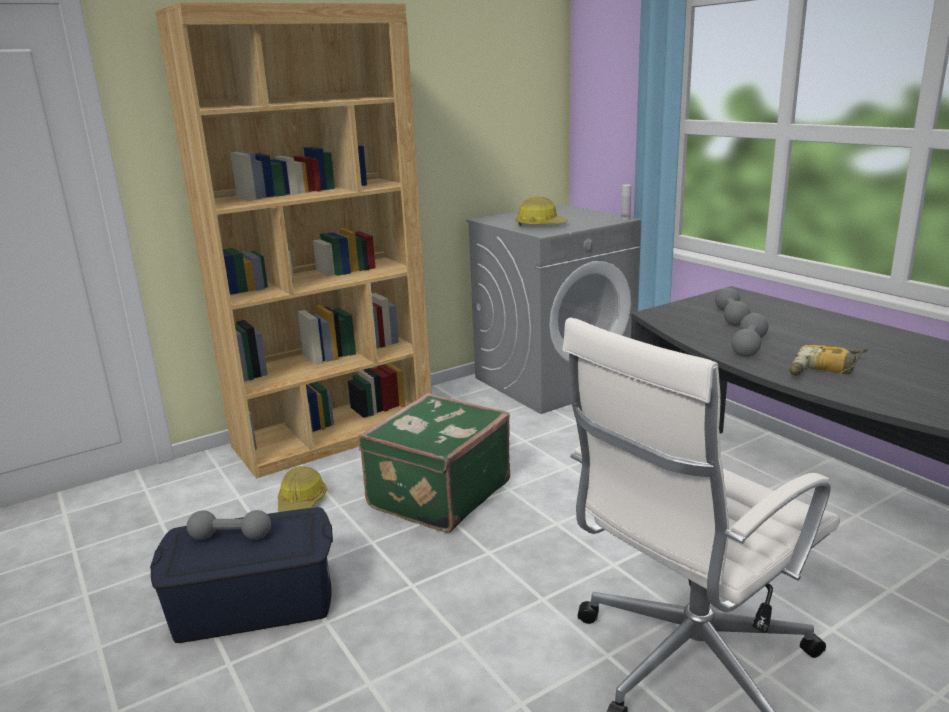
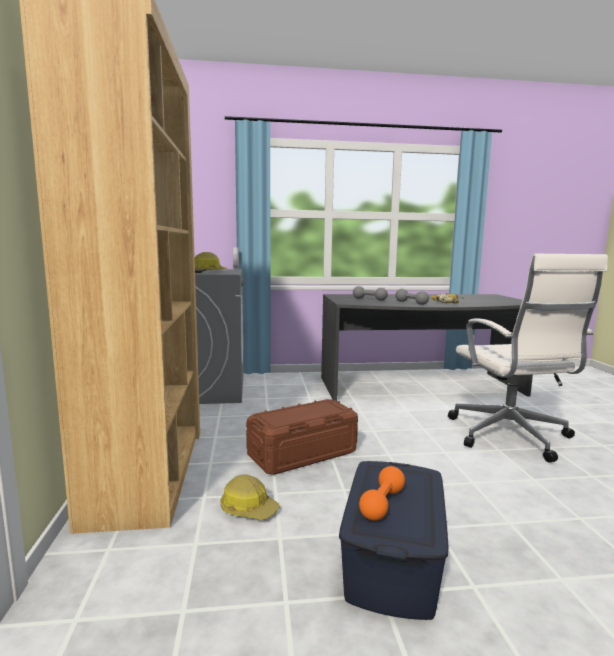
camera: 65 degrees left, 10 degrees down
grey dumbbell [187,510,271,540] -> orange dumbbell [359,466,405,521]
green suitcase [358,393,510,533] -> brown storage box [246,399,358,475]

